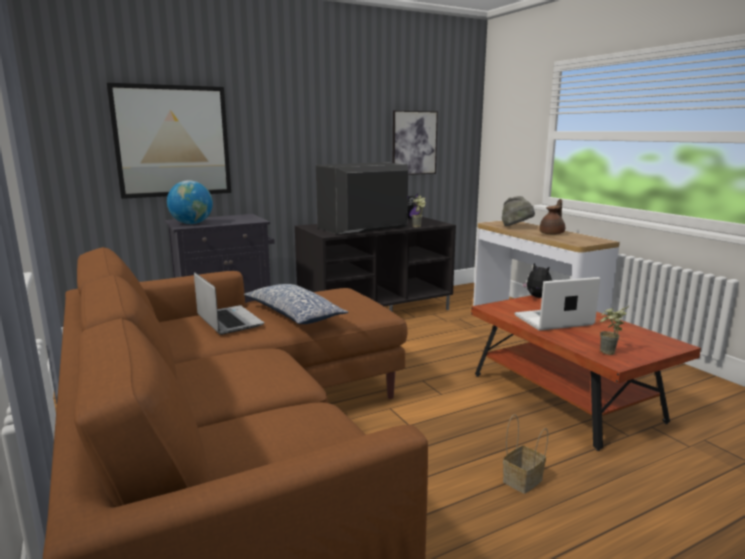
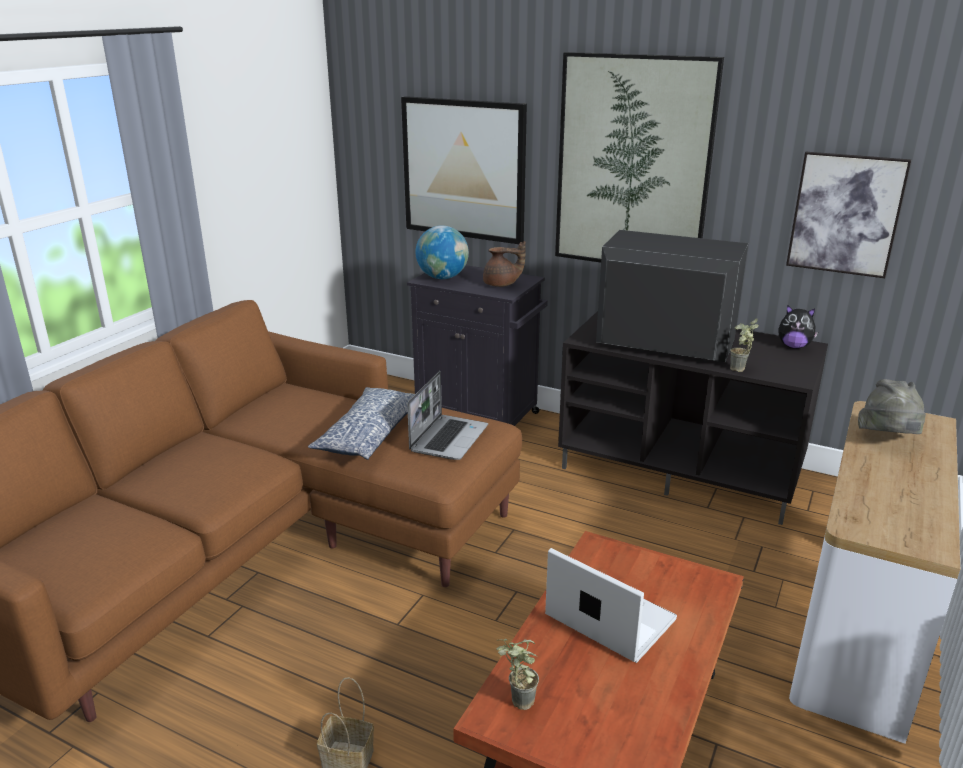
camera: 55 degrees right, 10 degrees up
laptop [194,272,264,335] -> laptop moved to [407,371,488,460]
plush toy [522,263,552,298] -> none
brown teapot [539,199,565,235] -> brown teapot moved to [483,241,525,287]
none -> picture [555,52,724,263]

